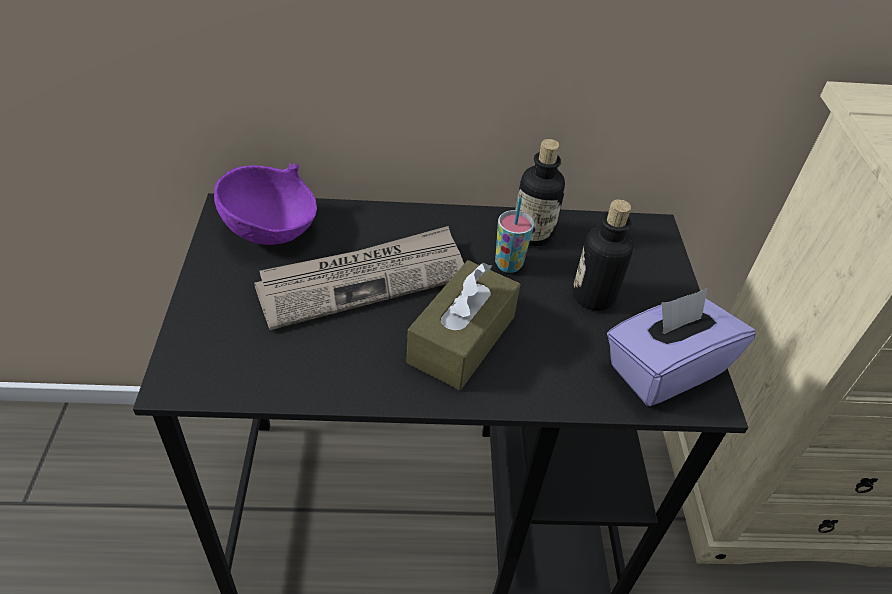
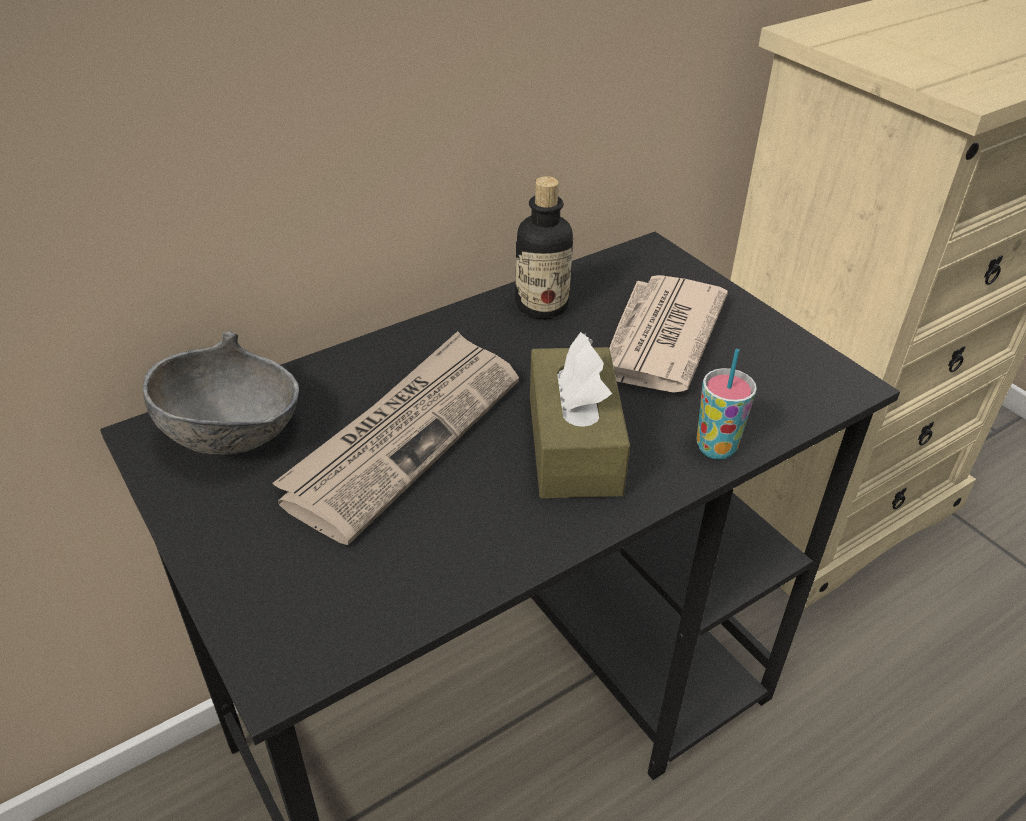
camera: 30 degrees left, 5 degrees down
purple bowl [214,163,317,245] -> grey bowl [143,331,299,455]
cup [495,198,534,273] -> cup moved to [696,349,757,459]
bottle [572,199,634,311] -> newspaper [609,275,728,393]
purple tissue box [607,288,756,406] -> none

